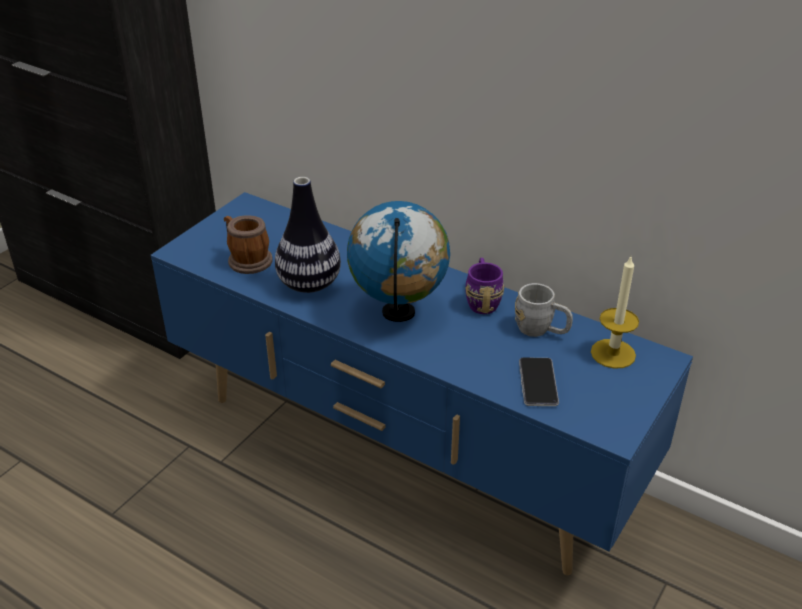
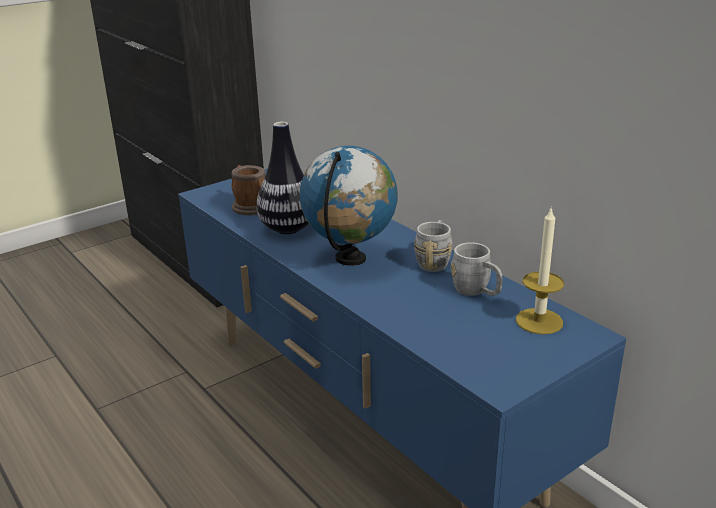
camera: 20 degrees right, 10 degrees down
purple mug [465,258,504,314] -> grey mug [414,220,452,272]
phone [519,358,559,406] -> none

